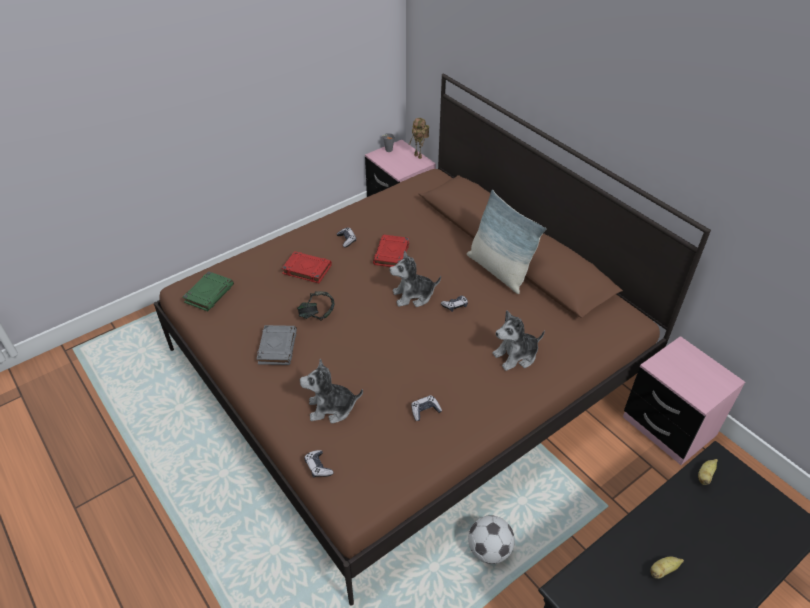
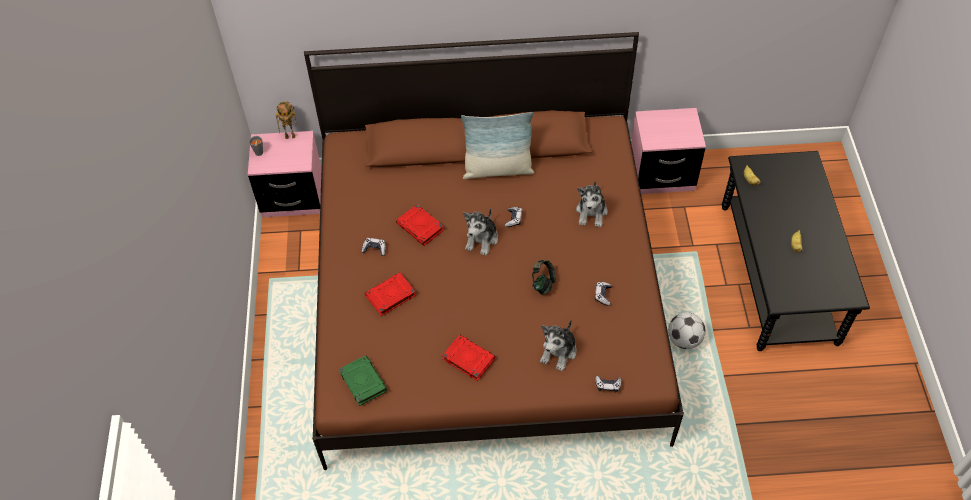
camera: 55 degrees left, 10 degrees up
grey book [257,325,297,365] -> red book [442,335,496,381]
headphones [297,291,334,321] -> headphones moved to [532,260,556,295]

